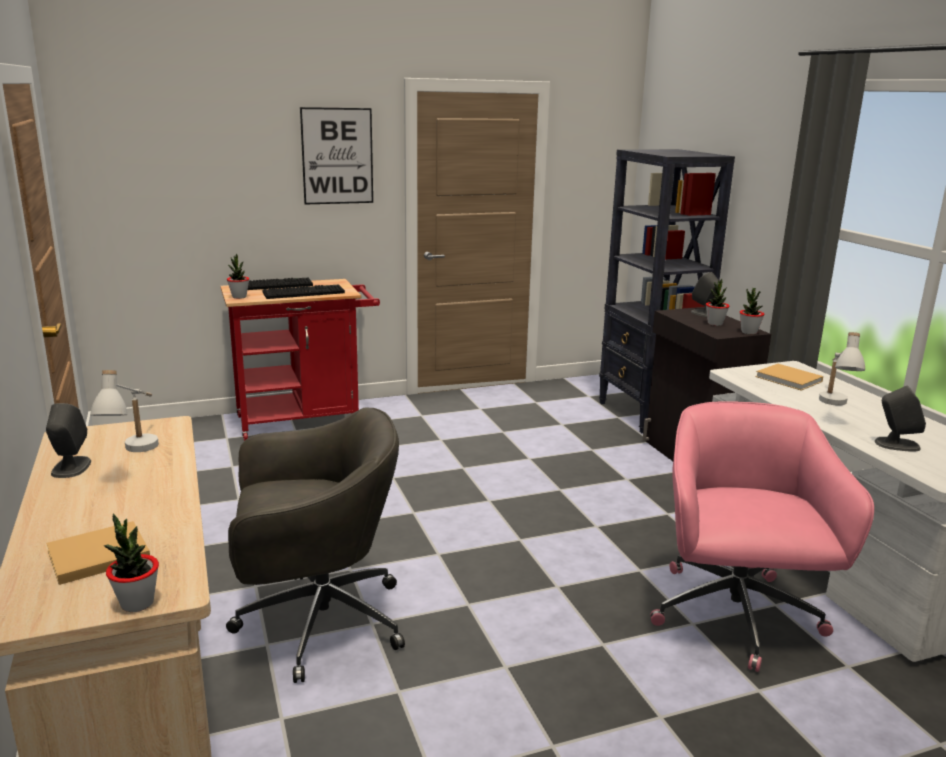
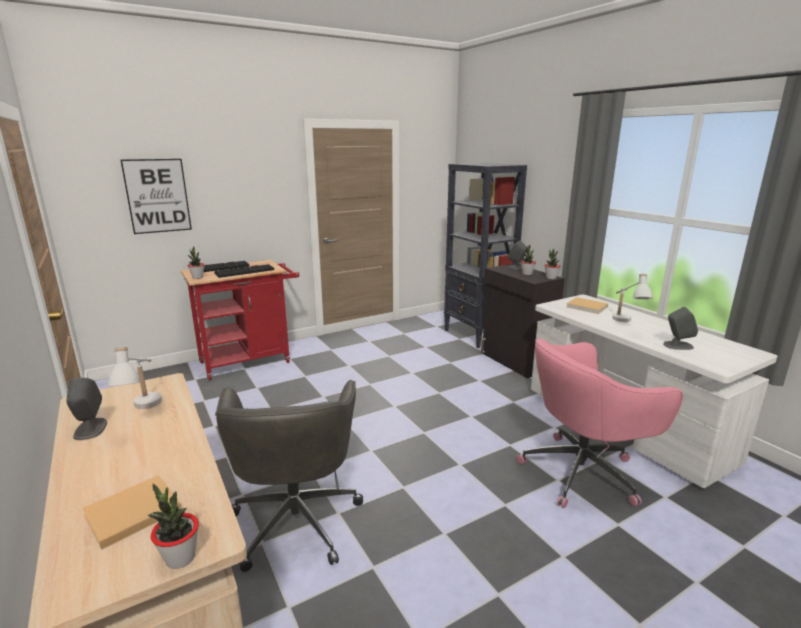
camera: 10 degrees left, 0 degrees up
grey office chair [226,408,405,683] -> grey office chair turned 105 degrees clockwise [215,380,363,572]
picture [300,107,373,204] -> picture moved to [121,159,192,234]
pink office chair [650,401,874,672] -> pink office chair turned 105 degrees counterclockwise [516,338,683,508]

